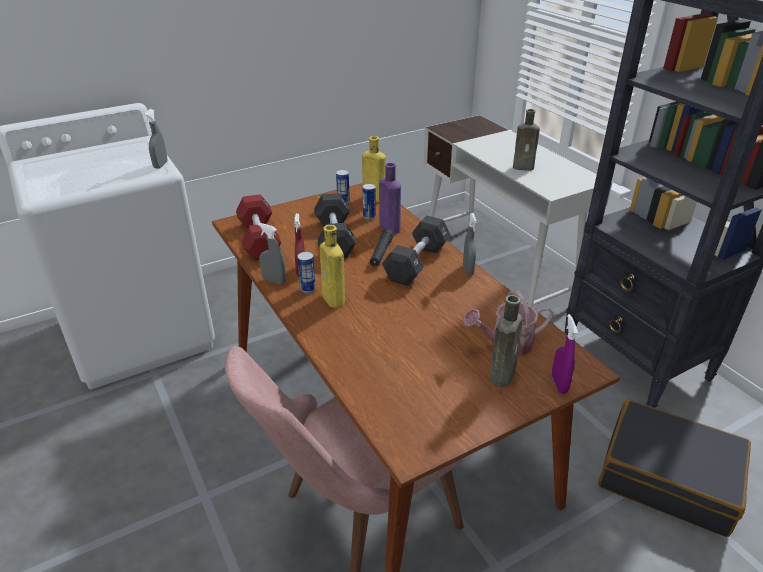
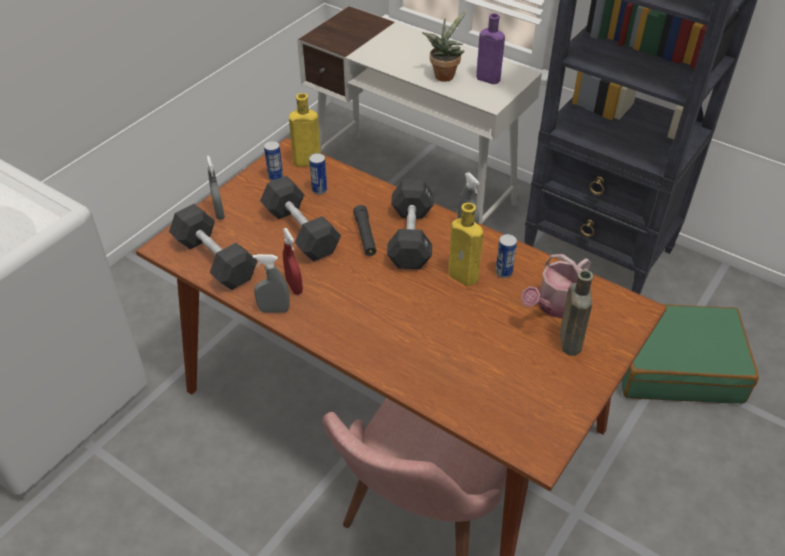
camera: 25 degrees left, 10 degrees up
grey spray bottle [144,109,168,169] -> grey spray bottle moved to [206,155,225,220]
red dumbbell [236,194,281,261] -> black dumbbell [169,204,258,290]
can [297,252,316,293] -> can moved to [495,234,517,278]
yellow bottle [320,225,345,308] -> yellow bottle moved to [448,203,483,286]
purple bottle [379,163,401,234] -> purple bottle moved to [476,13,505,84]
brown bottle [513,109,540,171] -> potted plant [422,10,467,82]
purple spray bottle [552,314,578,394] -> none
black suitcase [598,400,751,537] -> green suitcase [621,304,759,404]

